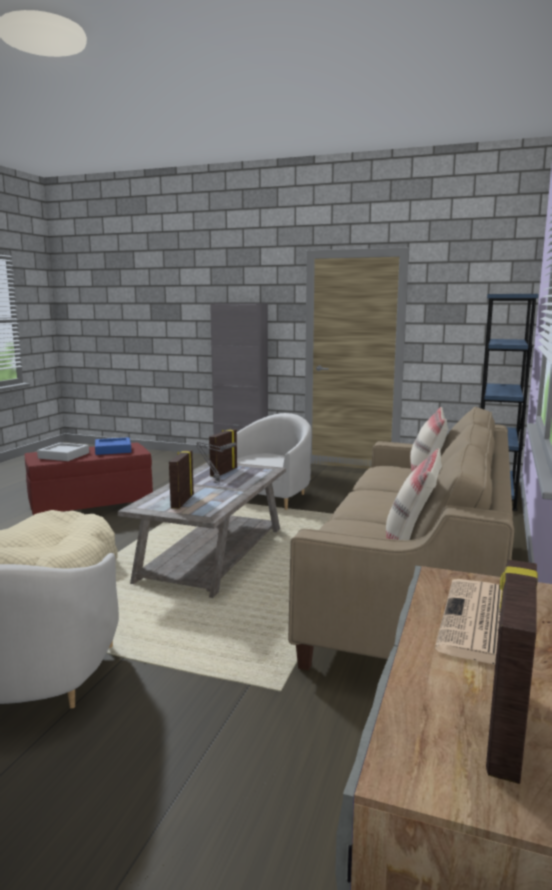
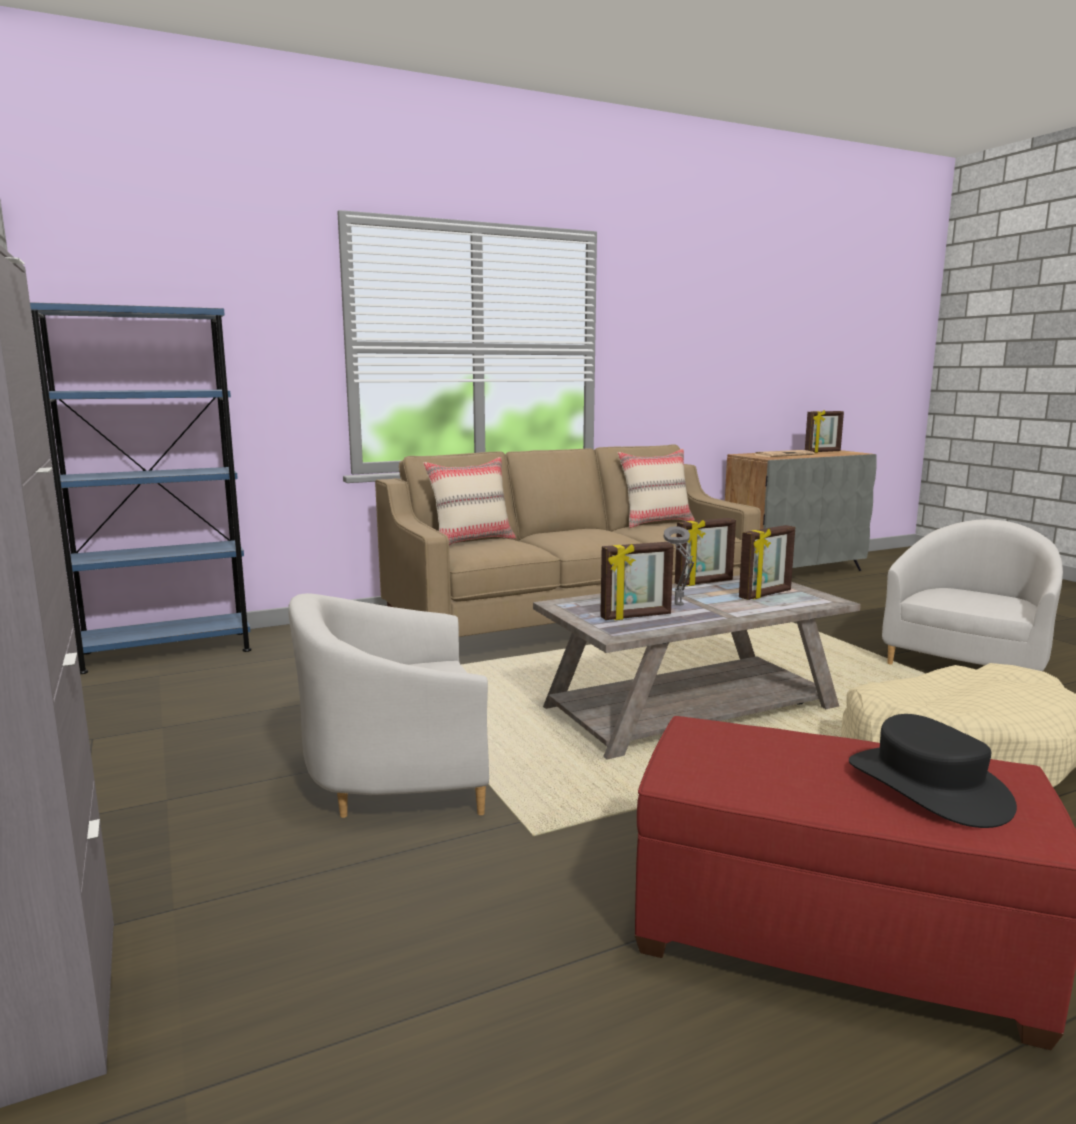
camera: 135 degrees left, 0 degrees up
grey tray [37,443,89,461] -> black hat [849,714,1017,828]
blue tray [95,437,131,455] -> none
none -> picture frame [675,518,736,586]

